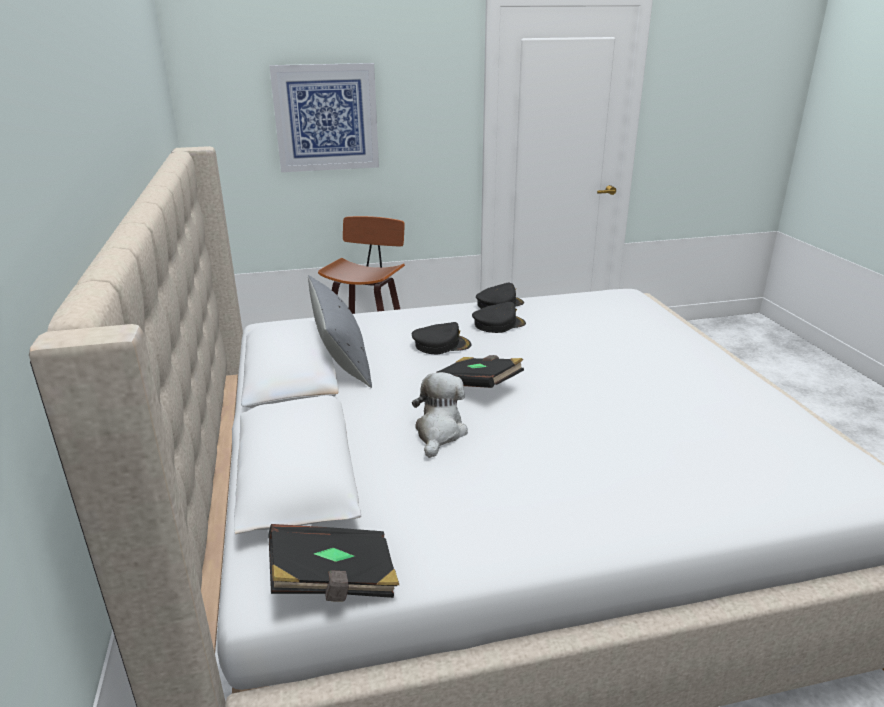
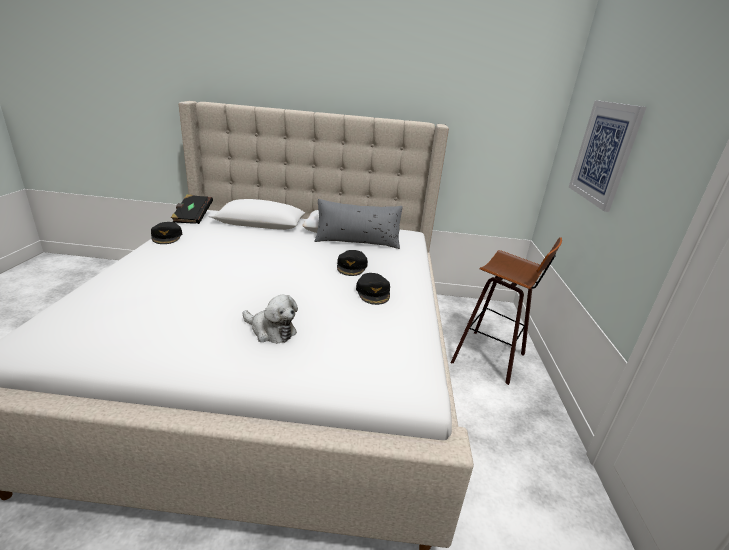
camera: 105 degrees right, 0 degrees up
plush toy [412,372,468,458] -> plush toy moved to [243,295,298,344]
black book [436,355,524,388] -> none
black cap [476,283,524,309] -> black cap moved to [151,222,182,244]

